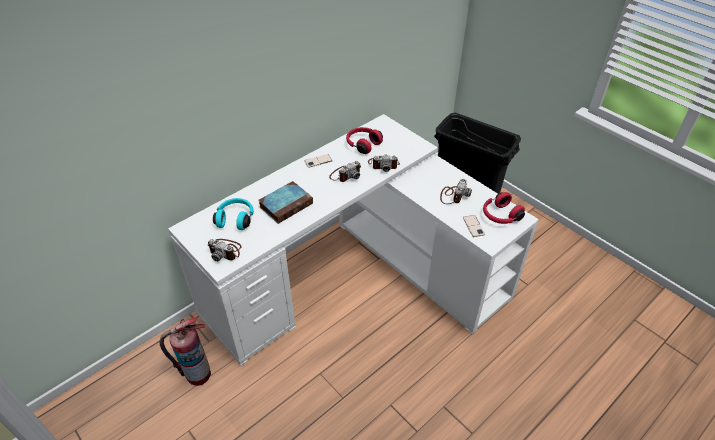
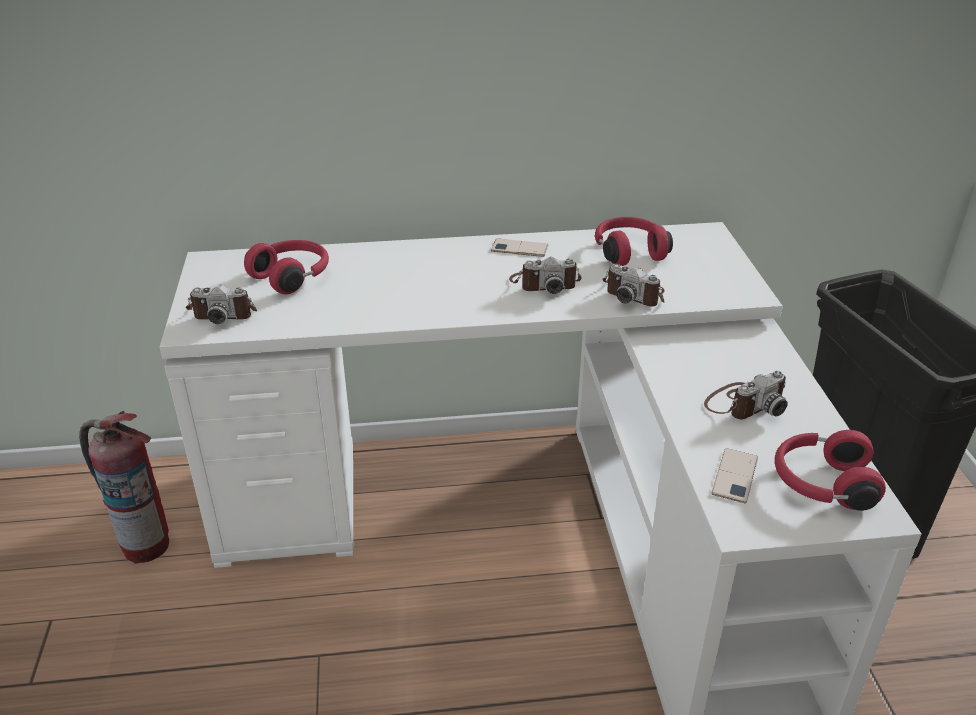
camera: 35 degrees right, 10 degrees down
camera [207,239,241,262] -> camera turned 60 degrees counterclockwise [186,285,257,324]
turquoise headphones [213,198,254,230] -> red headphones [244,240,329,294]
book [258,181,313,224] -> none

